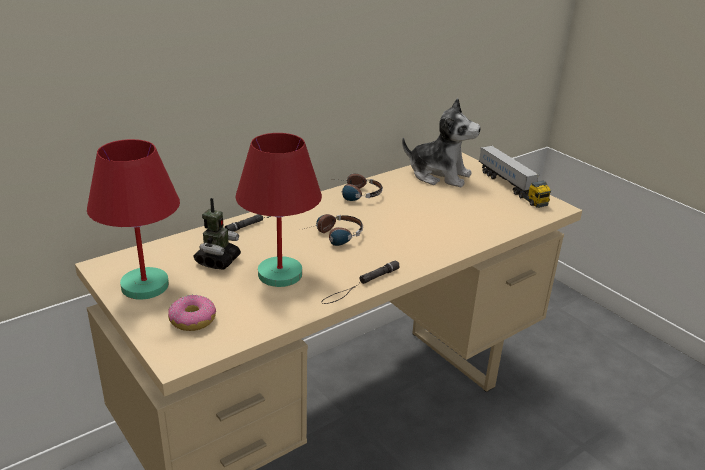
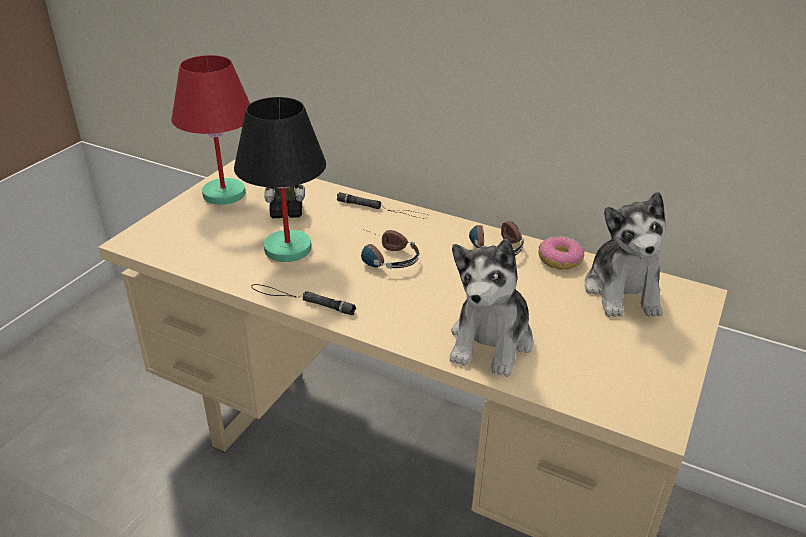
camera: 65 degrees right, 5 degrees up
donut [168,295,216,331] -> donut moved to [538,236,584,270]
red table lamp [235,133,322,287] -> black table lamp [234,97,326,262]
toy truck [479,145,551,208] -> none
none -> plush toy [450,239,533,377]

